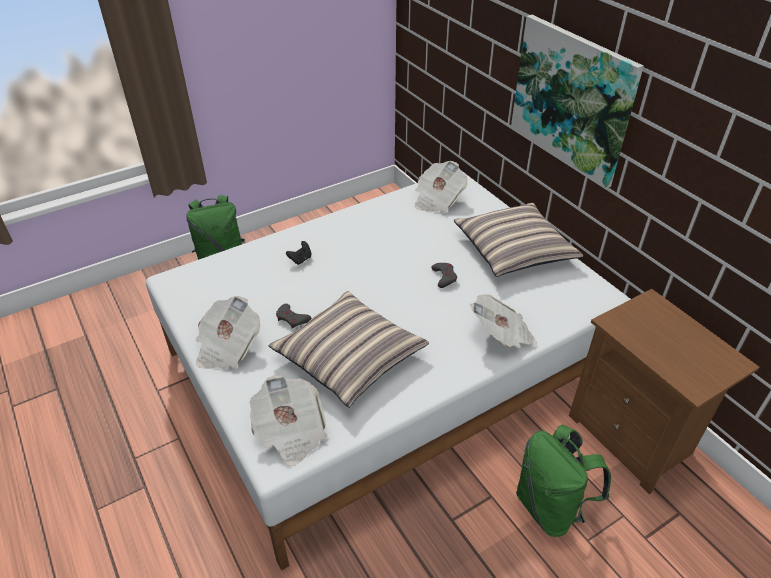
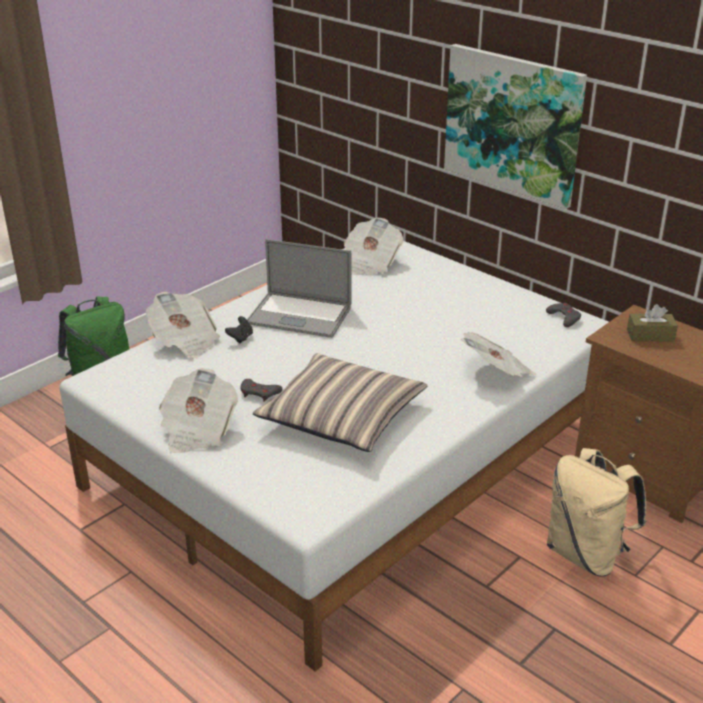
camera: 15 degrees left, 10 degrees down
newspaper [249,374,328,466] -> newspaper moved to [146,292,220,359]
grey game controller [431,263,457,288] -> grey game controller moved to [546,303,581,327]
pillow [454,203,583,277] -> none
green backpack [516,425,611,537] -> beige backpack [547,448,646,576]
none -> laptop [247,239,351,338]
none -> brown tissue box [627,304,678,342]

